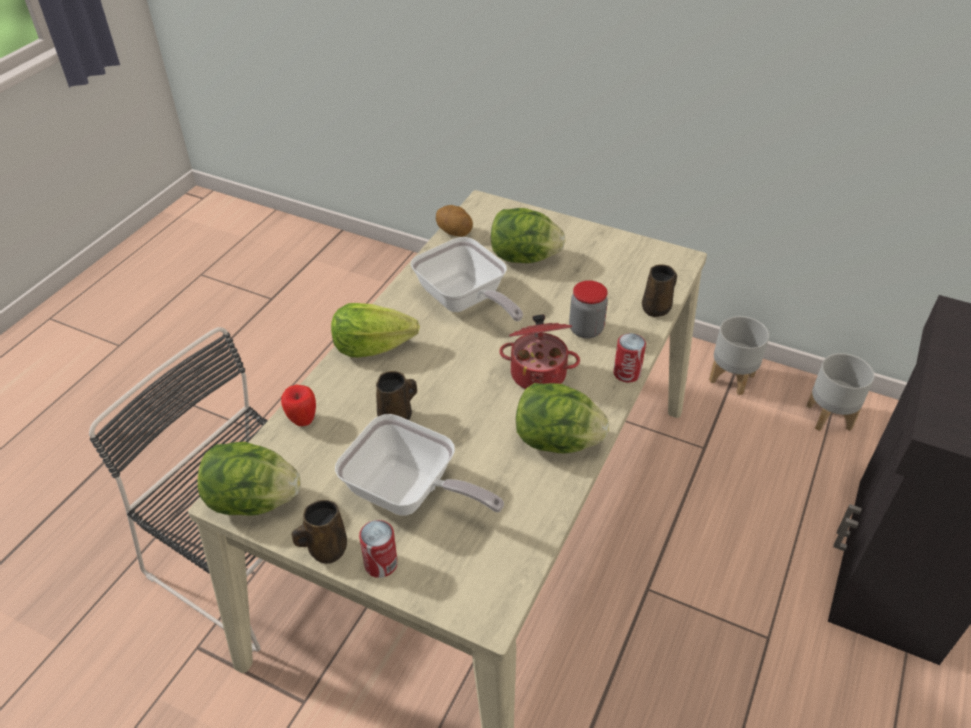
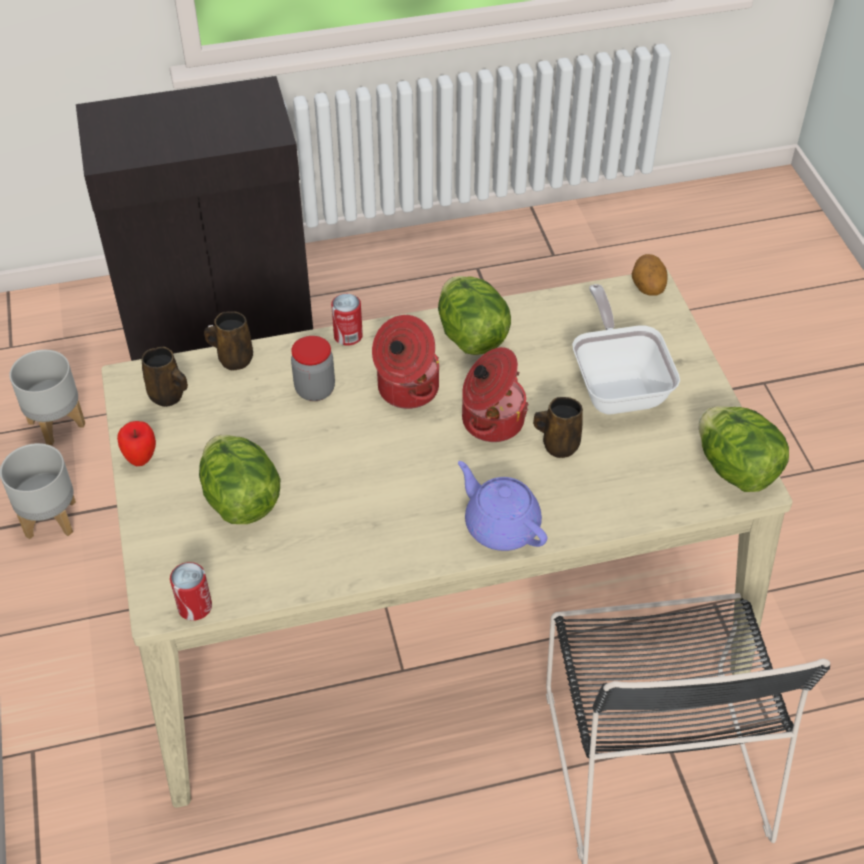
camera: 130 degrees left, 5 degrees up
apple [281,385,316,426] -> apple moved to [117,421,156,466]
brown mug [292,500,347,564] -> brown mug moved to [141,347,188,407]
lettuce [331,303,420,357] -> purple teapot [458,461,547,551]
can [359,520,398,578] -> can moved to [170,562,212,621]
frying pan [411,237,523,321] -> none
potato [436,205,473,237] -> potato moved to [632,254,668,295]
none -> cooking pot [462,347,529,442]

